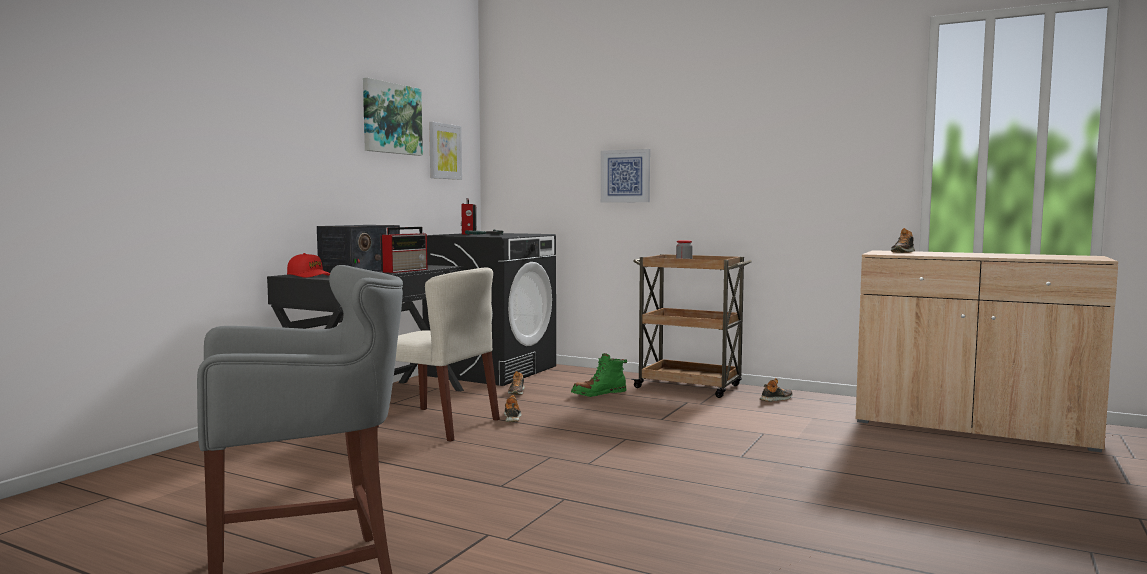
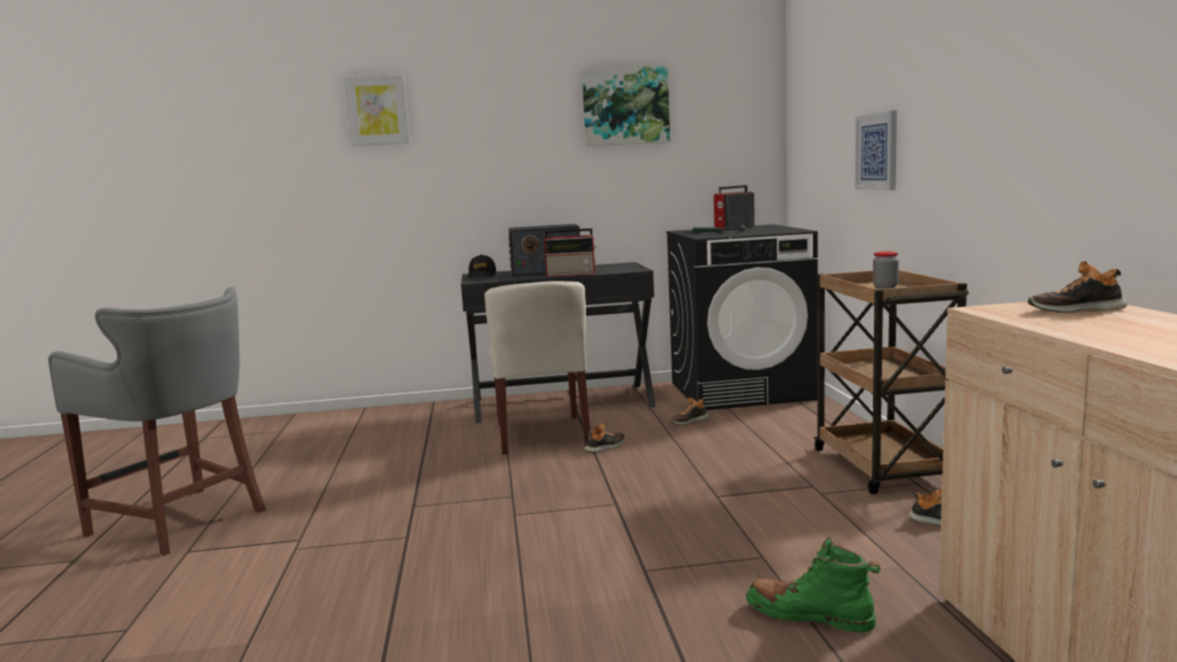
camera: 55 degrees right, 5 degrees up
red cap [287,253,330,278] -> black cap [468,254,496,278]
picture [429,122,462,180] -> picture moved to [344,74,410,146]
green boot [571,353,627,397] -> green boot moved to [746,537,881,633]

